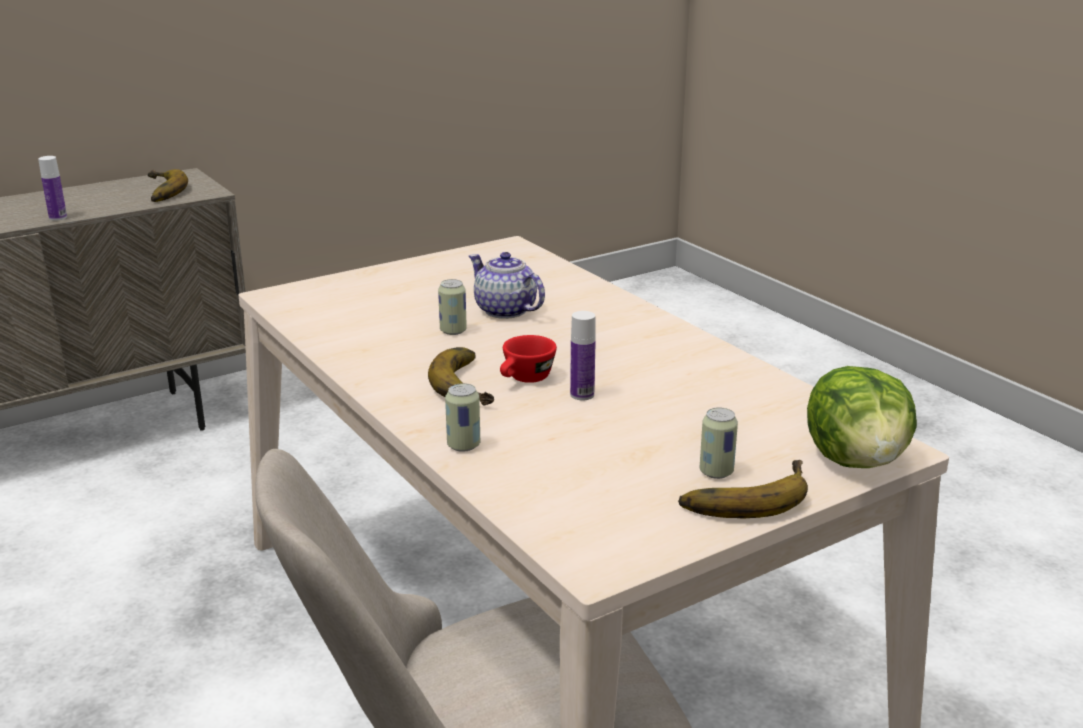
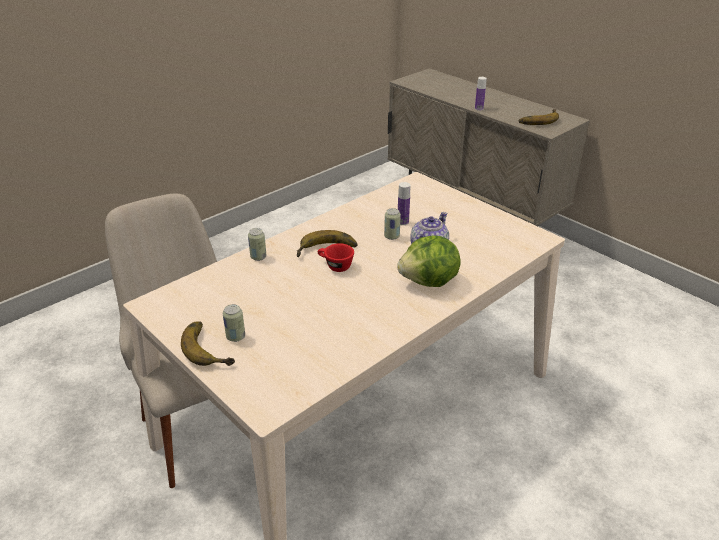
camera: 80 degrees right, 10 degrees up
bottle [570,311,596,400] -> bottle moved to [398,182,410,225]
lettuce [807,366,917,468] -> lettuce moved to [397,235,460,287]

